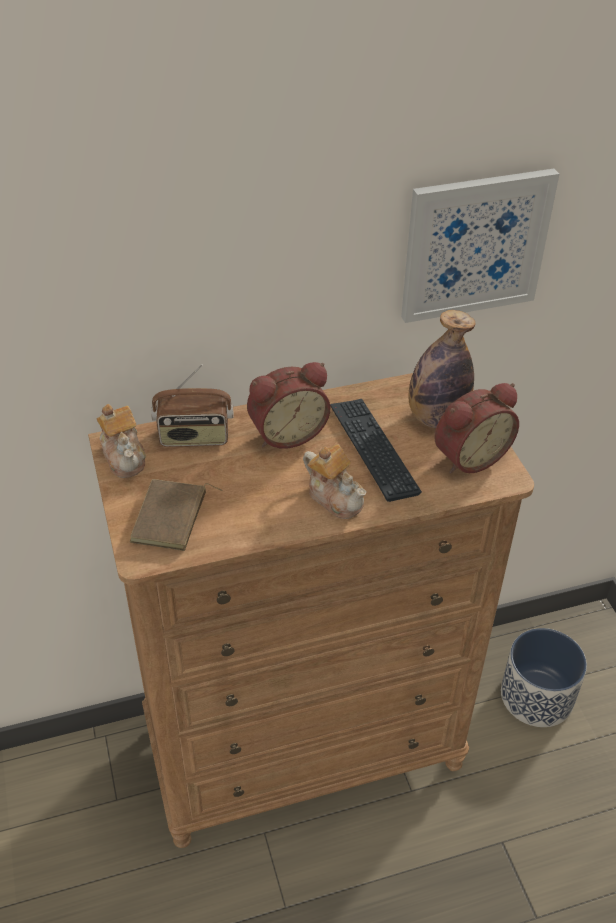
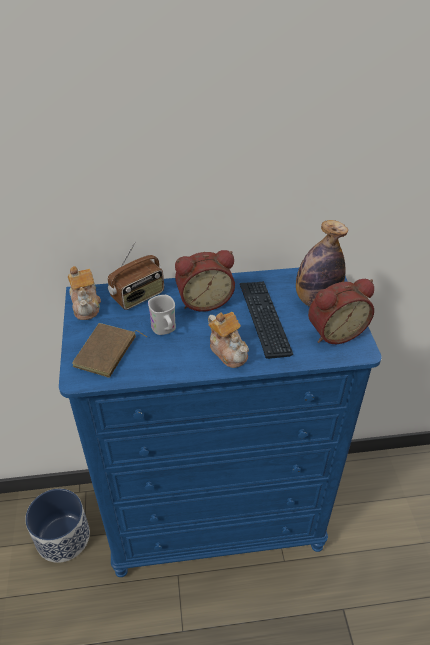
camera: 10 degrees right, 0 degrees up
brown dresser [88,373,534,848] -> blue dresser [59,268,382,577]
radio [151,364,233,447] -> radio turned 45 degrees counterclockwise [108,241,164,310]
picture [401,169,559,323] -> none
planter [501,628,587,727] -> planter moved to [25,489,90,563]
none -> white mug [148,295,176,335]

